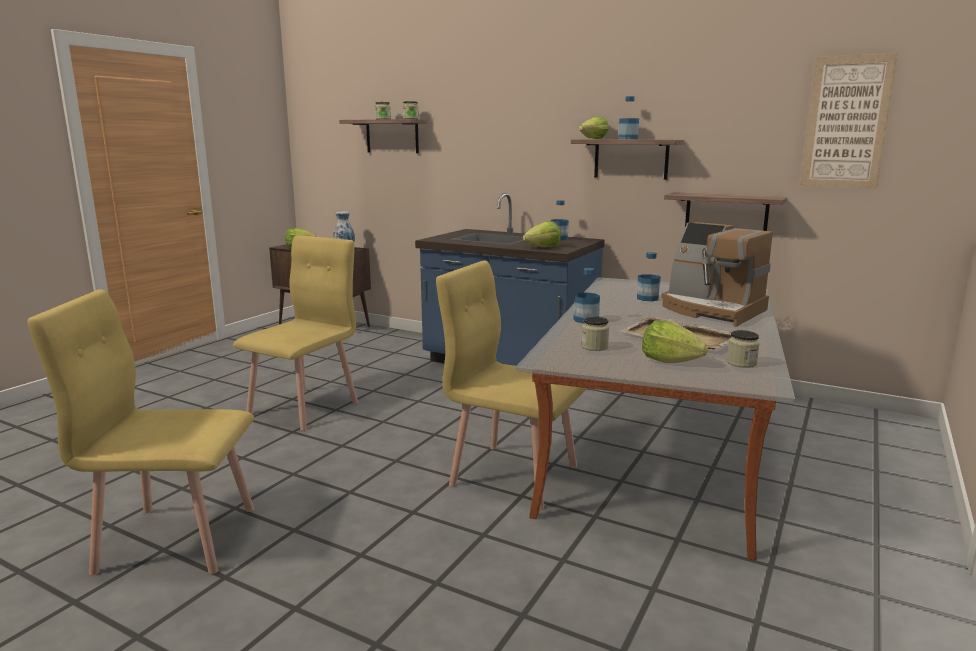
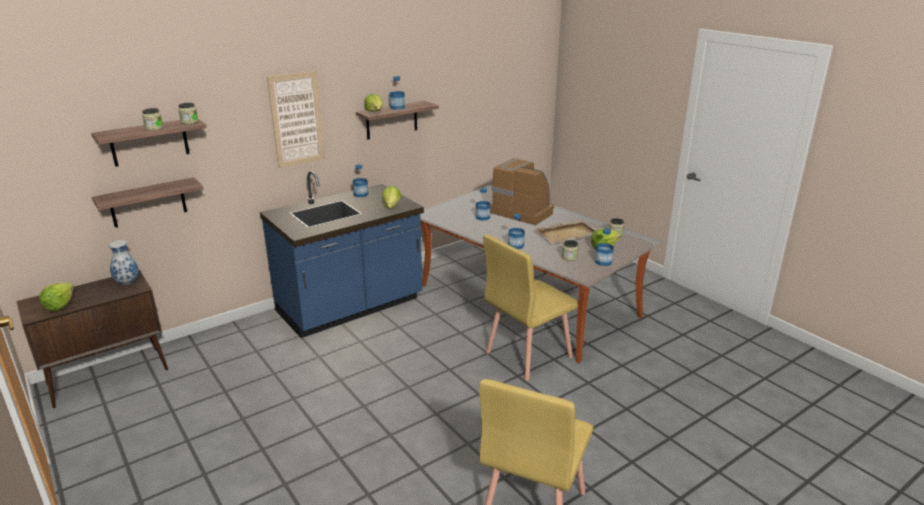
camera: 65 degrees left, 10 degrees up
yellow chair [233,235,358,430] -> none
coffee machine [661,222,773,327] -> coffee machine turned 120 degrees counterclockwise [490,158,554,225]
shelf [664,192,787,231] -> shelf moved to [92,177,203,227]
picture [800,53,898,188] -> picture moved to [267,71,325,168]
none -> bottle [595,228,614,266]

